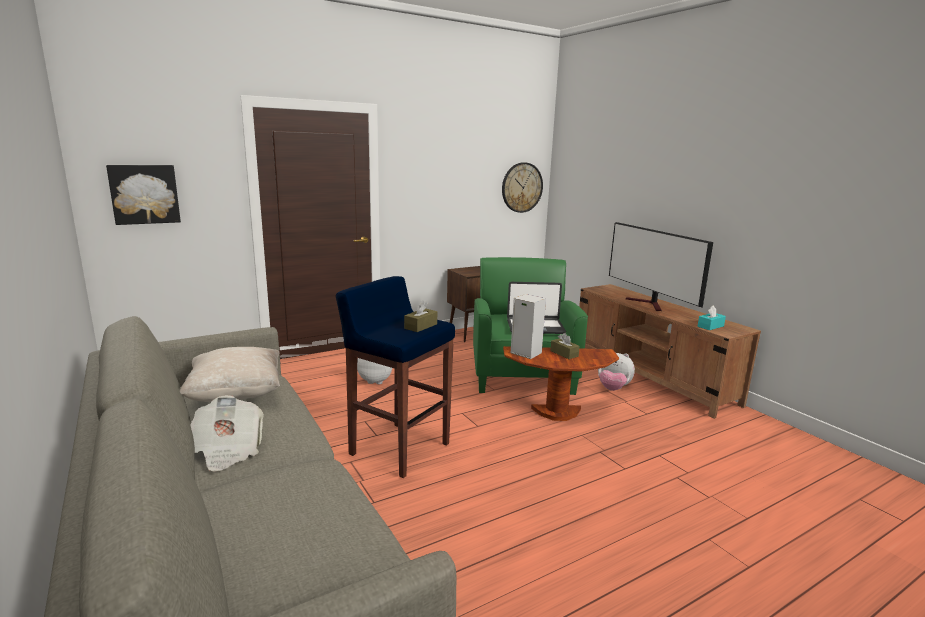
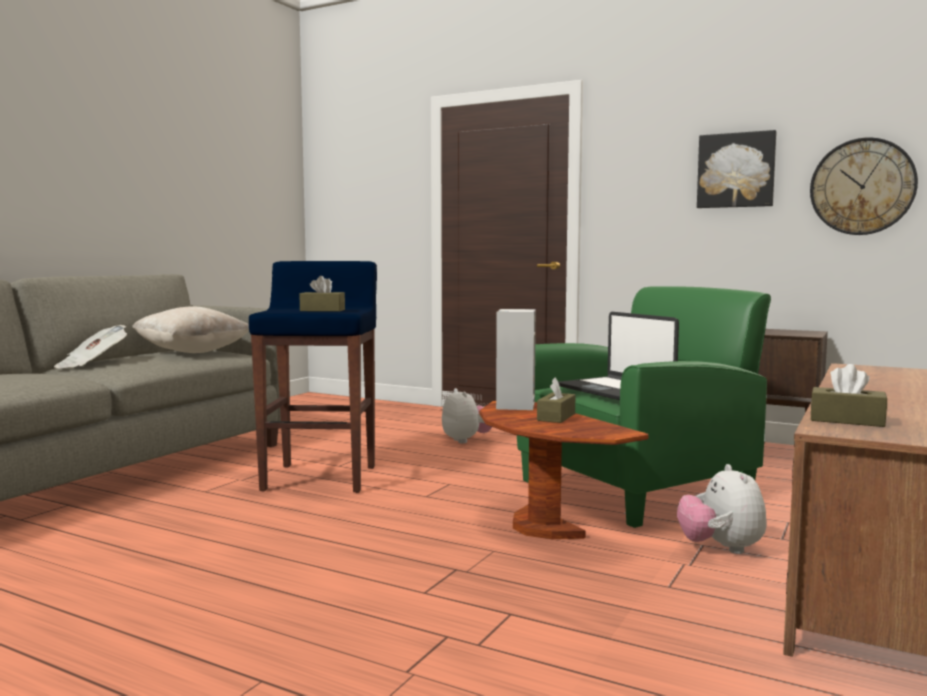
camera: 60 degrees right, 10 degrees down
picture [106,165,181,225] -> picture moved to [697,130,777,208]
television [609,222,713,311] -> none
turquoise tissue box [698,305,726,330] -> brown tissue box [810,364,887,427]

